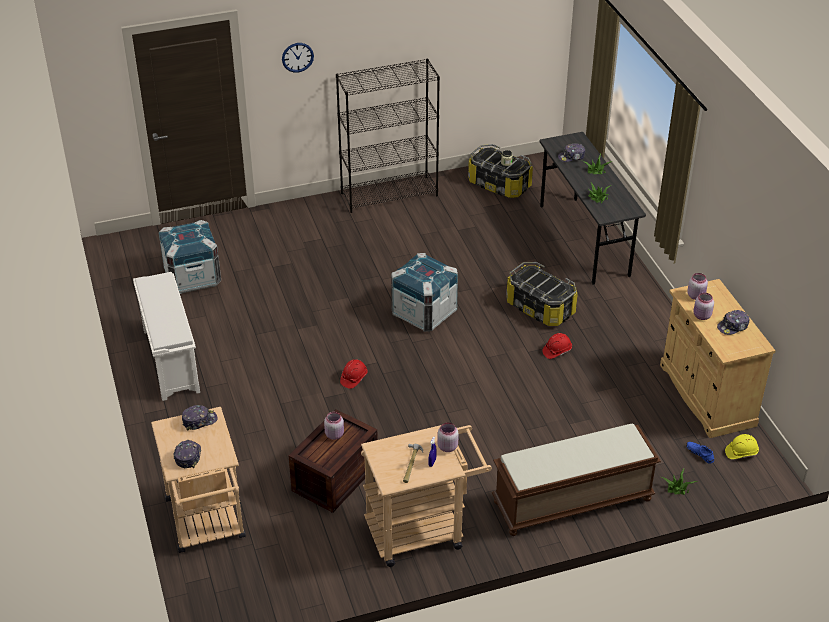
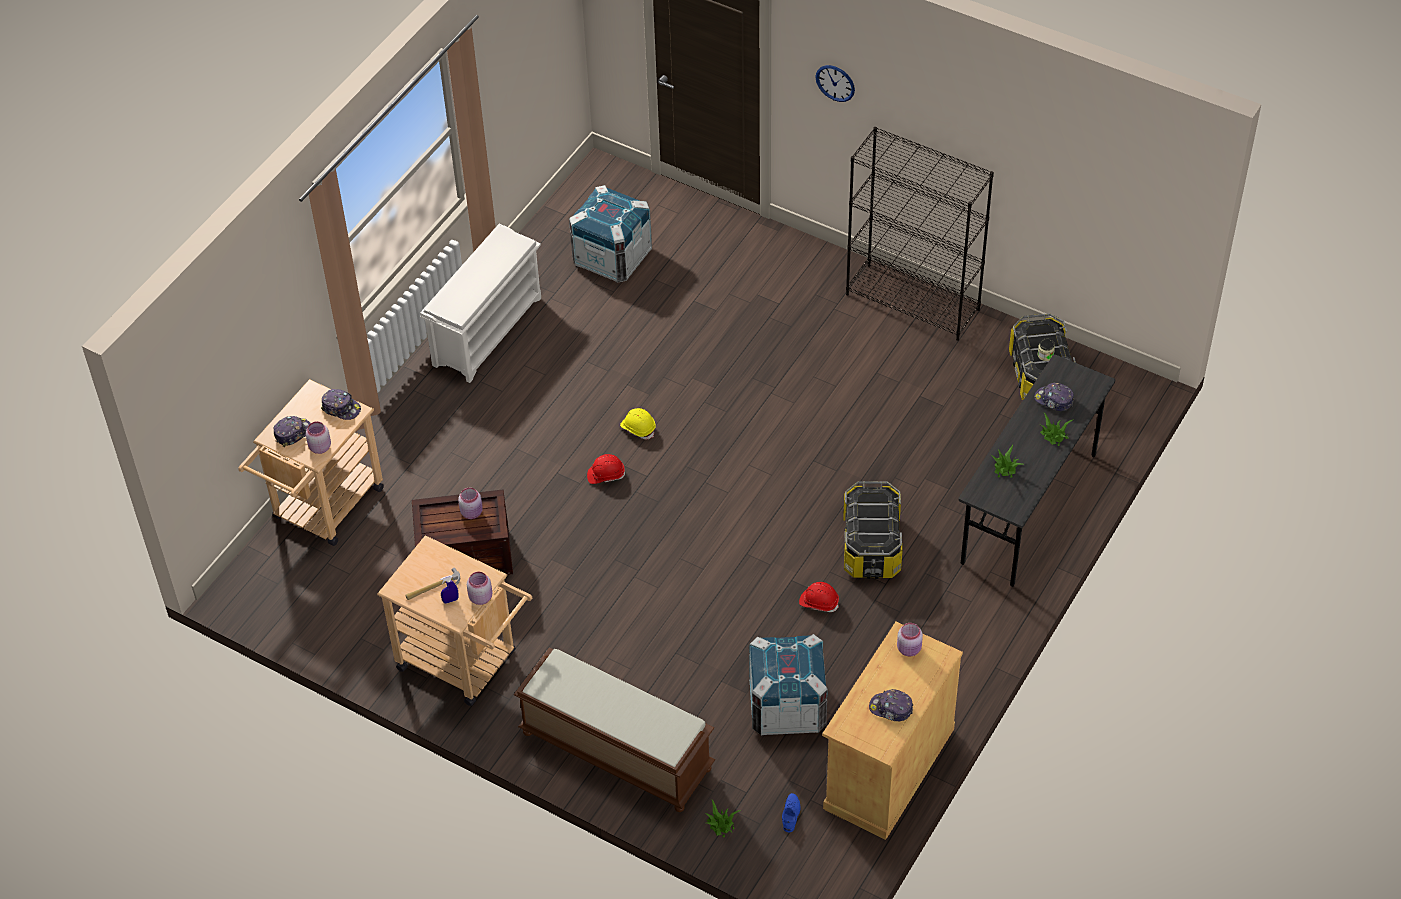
camera: 50 degrees right, 10 degrees up
crate [391,253,458,332] -> crate moved to [749,634,828,736]
pink jar [694,293,714,320] -> pink jar moved to [306,421,331,454]
yellow hard hat [725,434,759,459] -> yellow hard hat moved to [620,408,656,439]

